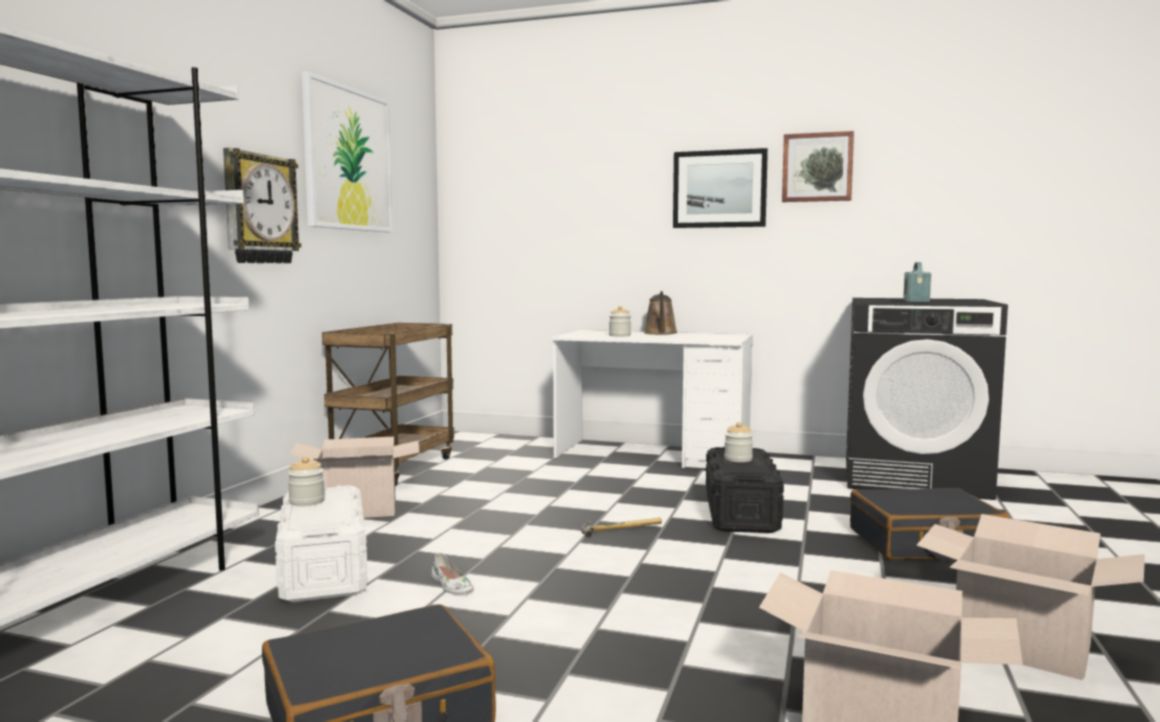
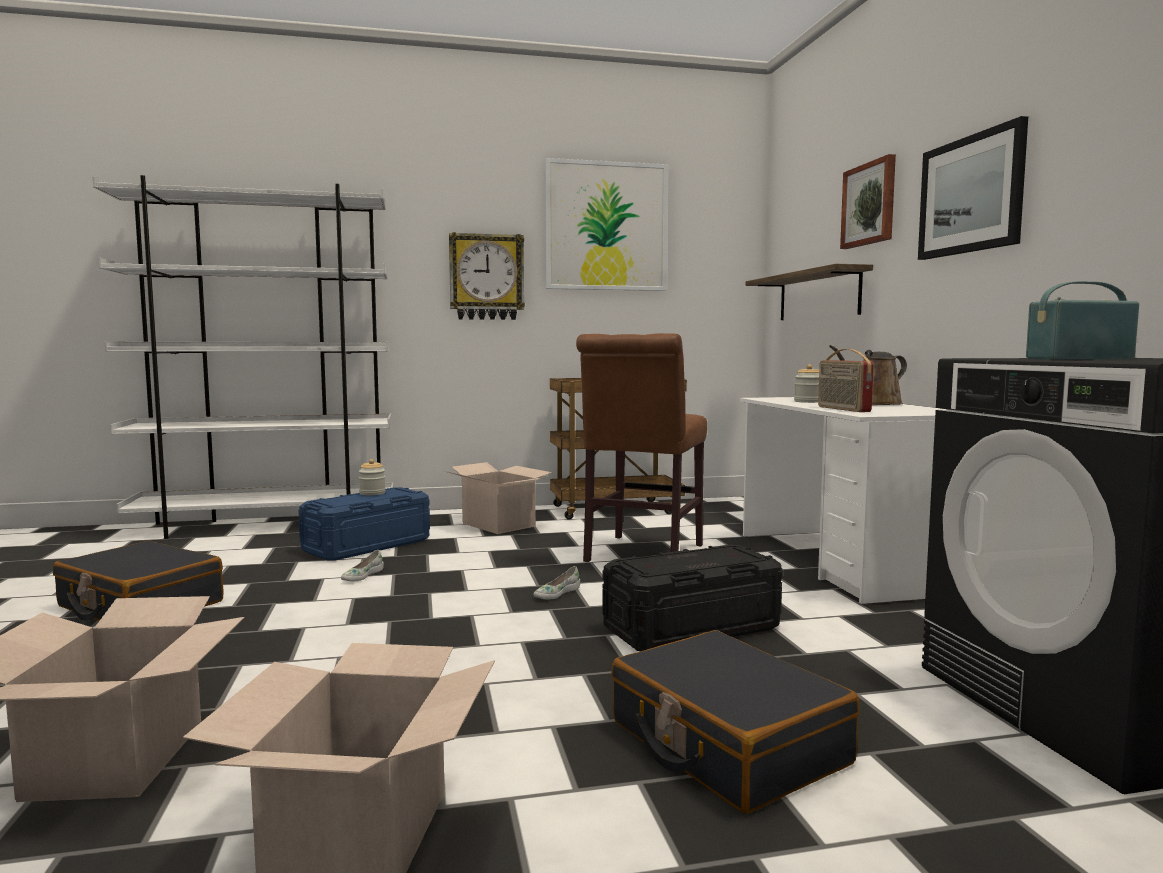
camera: 60 degrees right, 0 degrees up
white storage box [275,485,368,602] -> blue storage box [298,487,430,560]
hammer [581,517,662,538] -> white shoe [534,566,580,599]
jar [724,422,753,462] -> none
picture [782,131,854,202] -> picture moved to [840,154,896,249]
none -> brown chair [576,333,707,562]
none -> shelf [746,264,873,320]
none -> radio [818,349,874,412]

